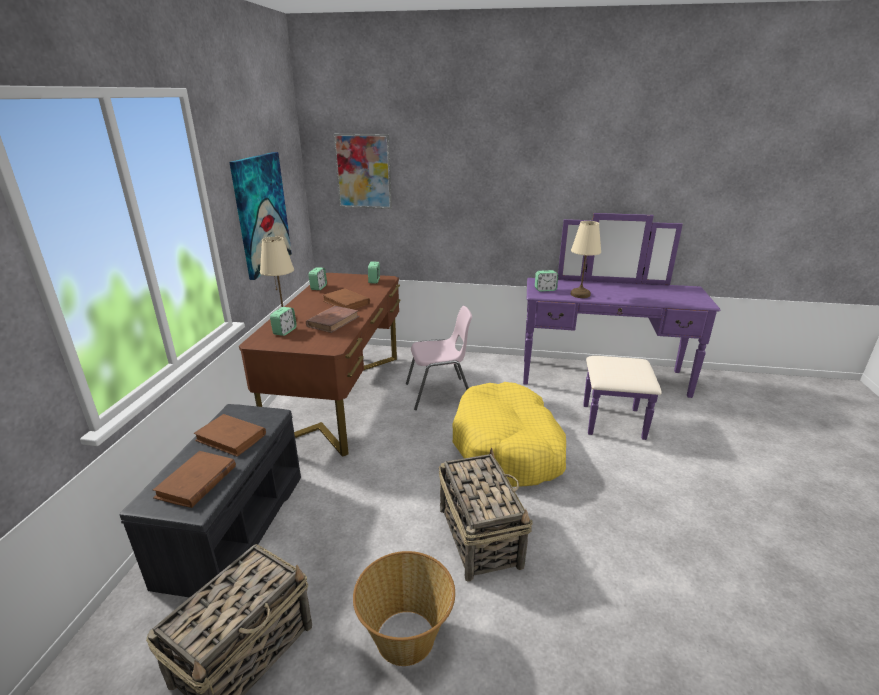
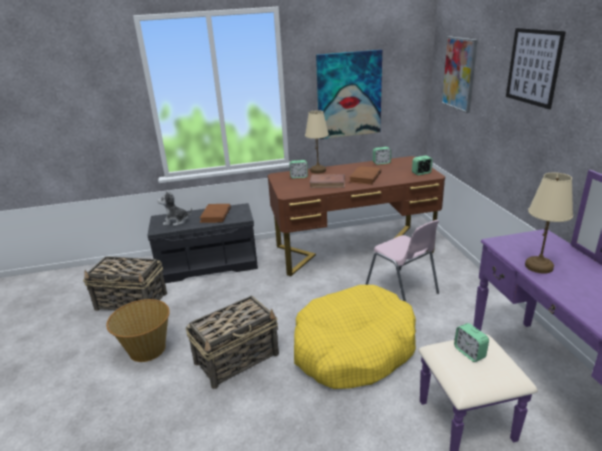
camera: 70 degrees right, 0 degrees up
brown book [153,451,236,508] -> plush toy [157,191,192,226]
alarm clock [535,270,558,292] -> alarm clock moved to [454,323,489,362]
none -> picture [506,28,566,109]

